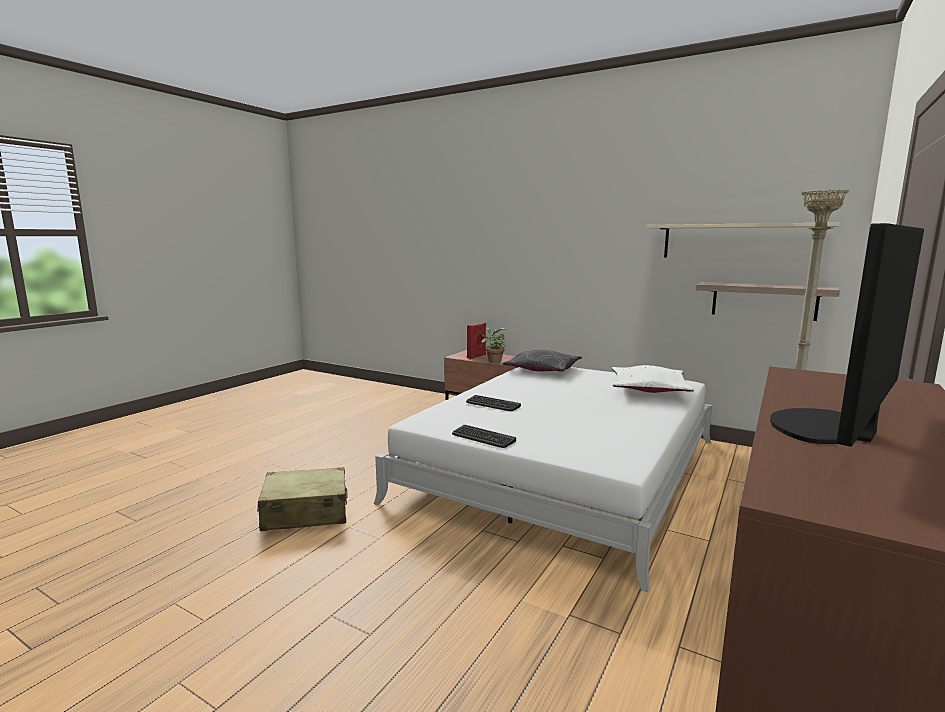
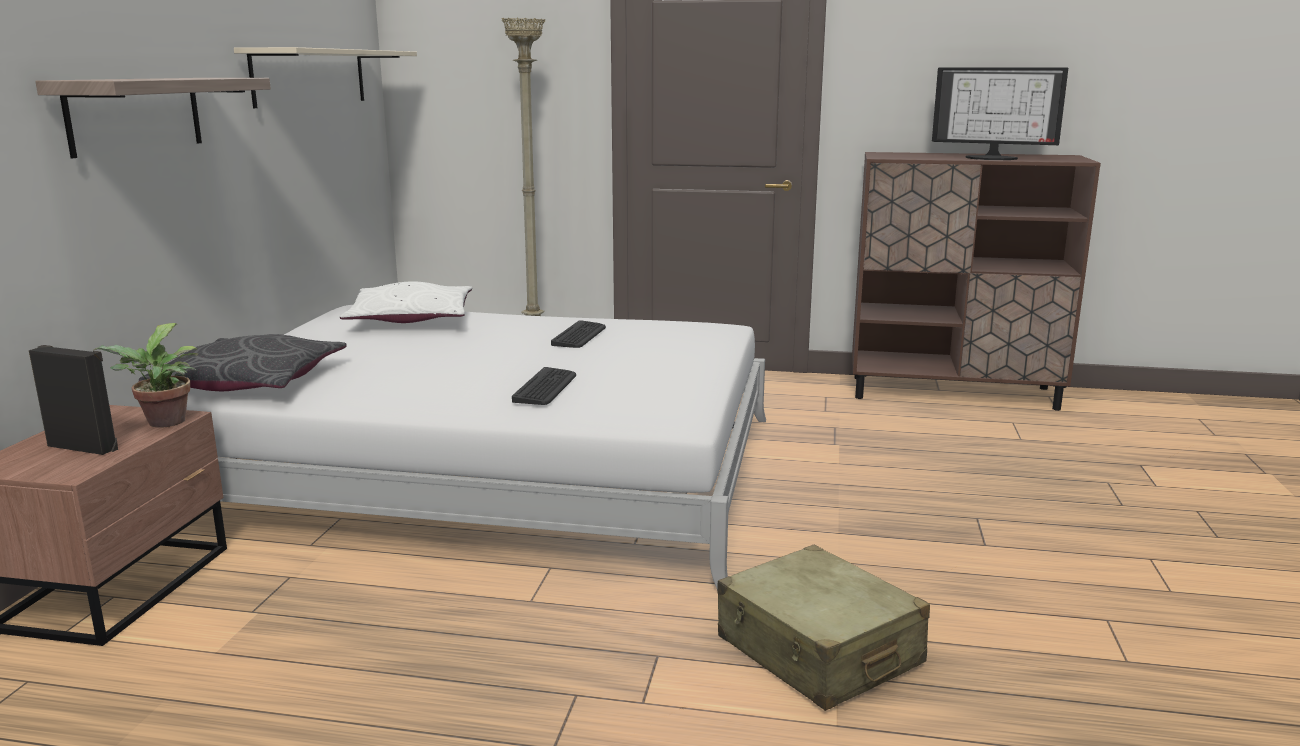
camera: 110 degrees left, 5 degrees up
keyboard [452,425,516,448] -> keyboard moved to [551,320,606,348]
red speaker [467,323,486,359] -> black speaker [29,345,118,455]
shelf [696,282,840,321] -> shelf moved to [35,78,271,158]

